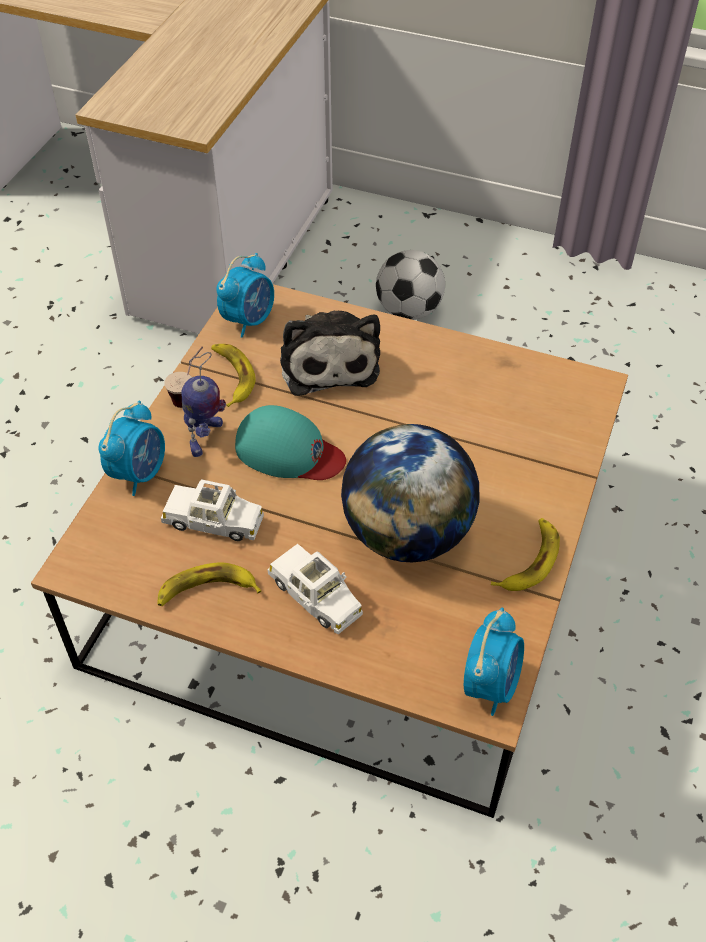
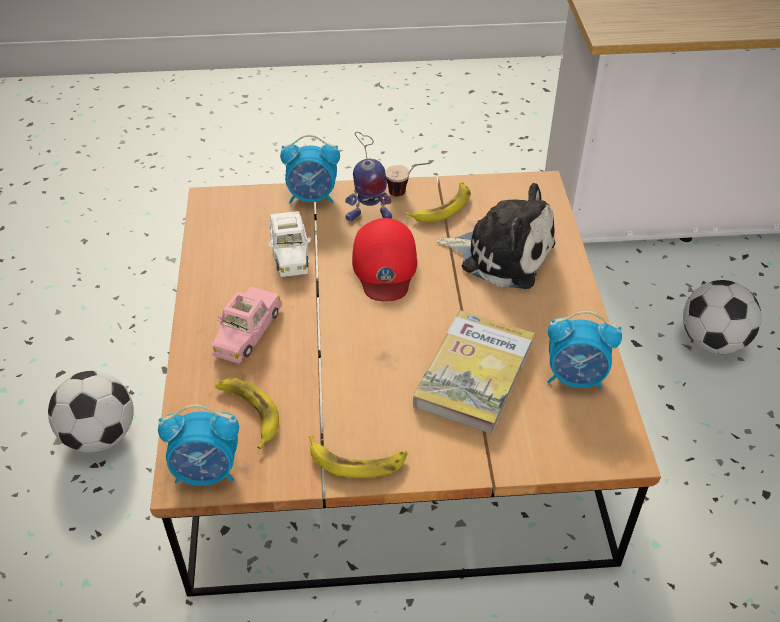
camera: 65 degrees right, 5 degrees down
banana [158,563,261,606] -> banana moved to [215,378,279,449]
alarm clock [216,253,274,338] -> alarm clock moved to [547,311,622,389]
turquoise cap [235,405,346,480] -> red cap [352,218,417,302]
white toy car [267,544,363,634] -> pink toy car [212,287,283,364]
plush toy [280,311,380,396] -> plush toy turned 120 degrees counterclockwise [436,183,555,289]
globe [341,424,480,562] -> none
none -> football [48,371,134,453]
none -> book [413,310,535,434]

